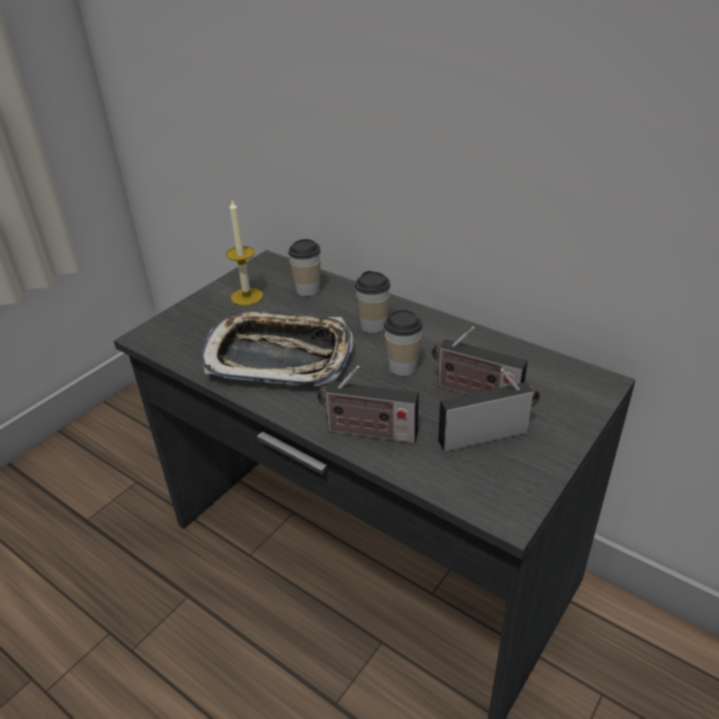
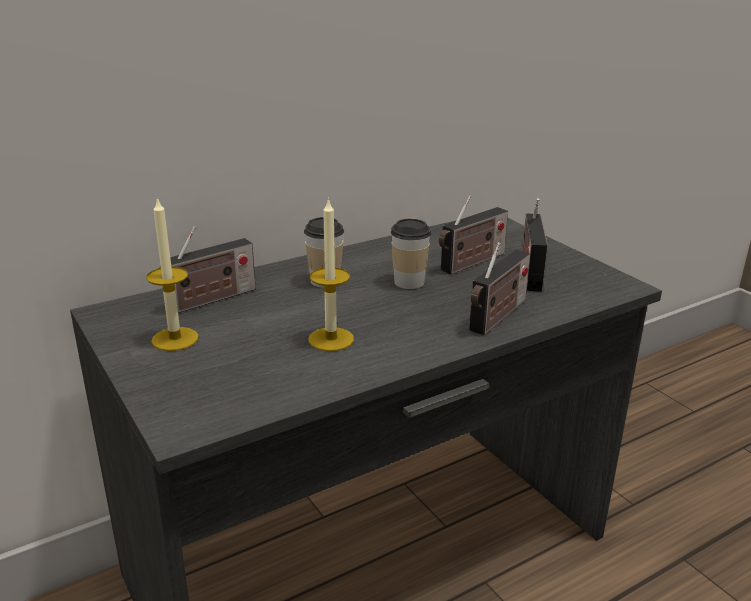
camera: 70 degrees left, 10 degrees down
tray [202,311,353,387] -> candle [308,198,354,351]
cup [288,239,321,296] -> radio [159,226,256,313]

